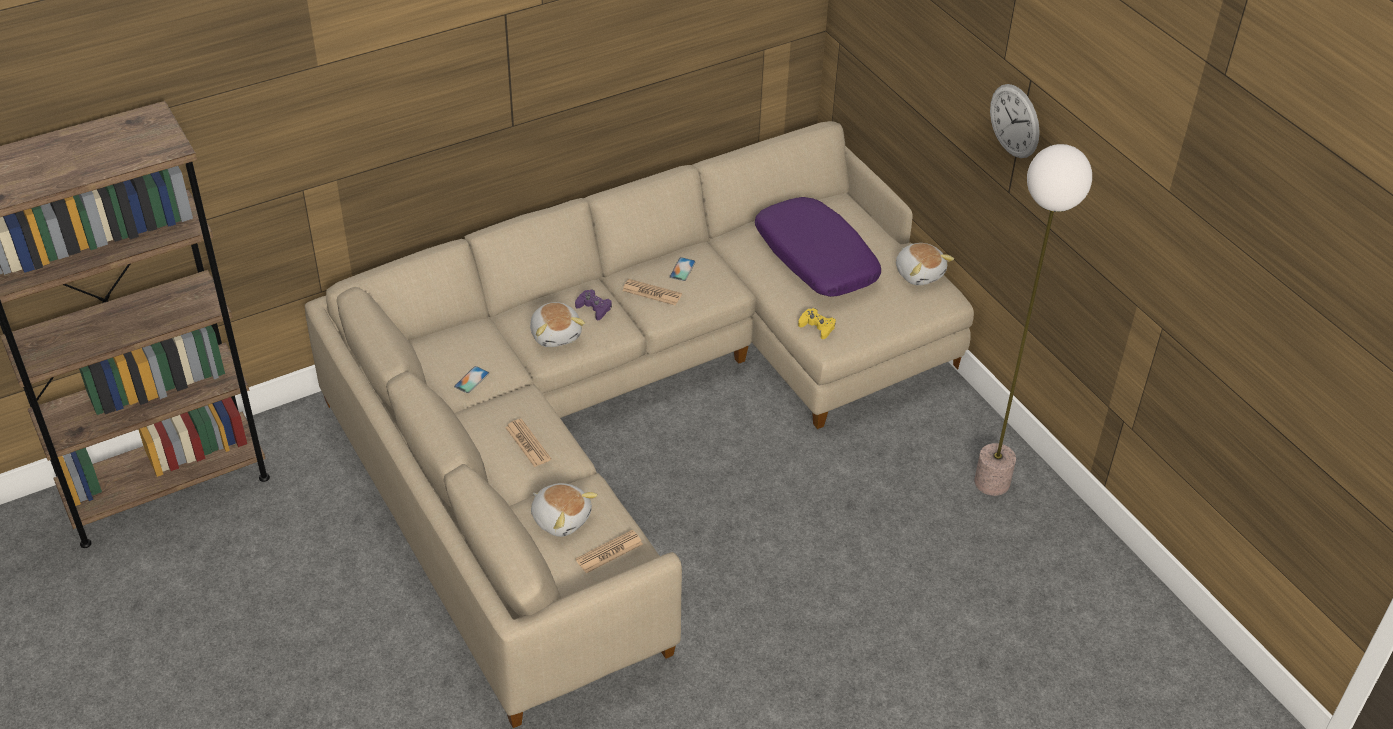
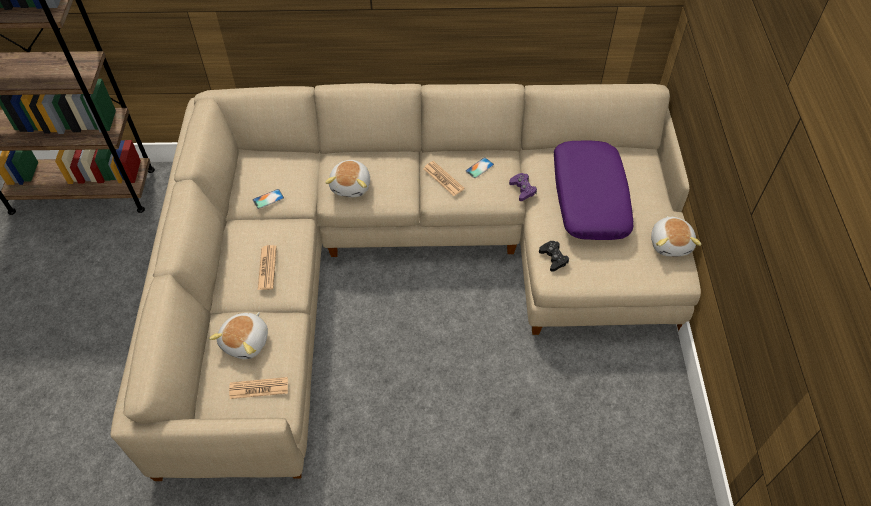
camera: 30 degrees right, 10 degrees up
plush toy [531,483,598,537] -> plush toy turned 45 degrees clockwise [209,312,268,359]
purple game controller [575,290,612,321] -> purple game controller moved to [509,173,537,201]
yellow game controller [798,308,836,339] -> black game controller [539,241,569,272]
floor lamp [974,144,1092,496] -> none
wall clock [990,84,1040,158] -> none

